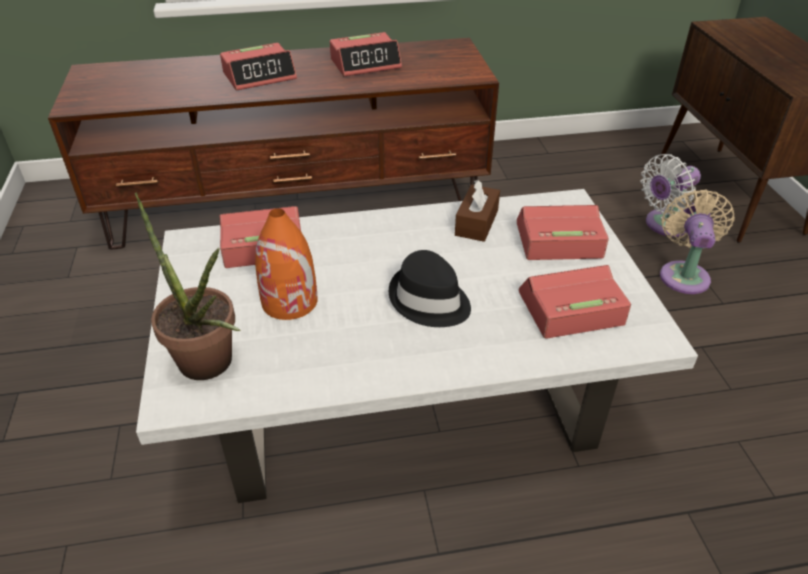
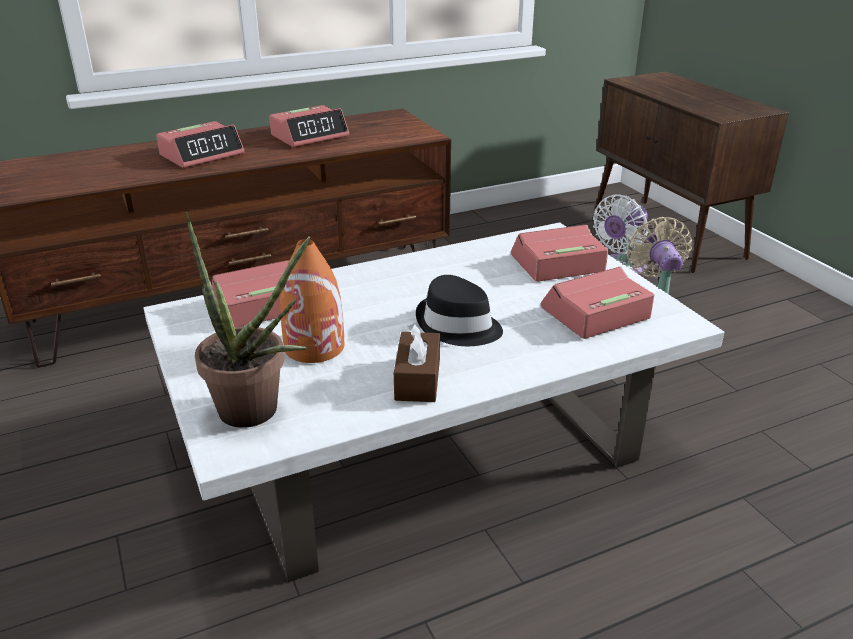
camera: 15 degrees left, 10 degrees down
brown tissue box [455,180,500,242] -> brown tissue box moved to [394,323,440,402]

